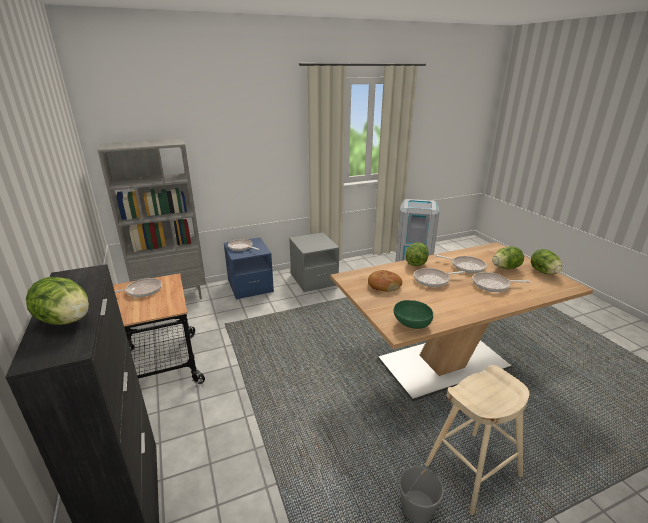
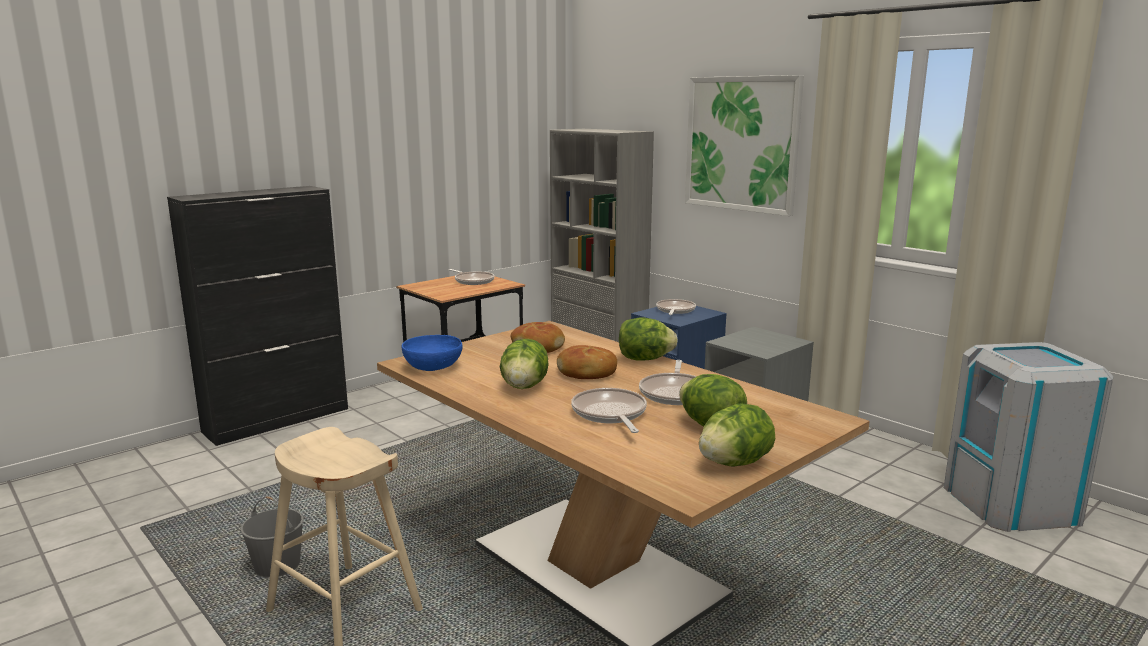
camera: 70 degrees right, 10 degrees down
lettuce [26,277,89,325] -> lettuce moved to [500,339,548,389]
green bowl [394,300,433,329] -> blue bowl [402,335,463,371]
frying pan [414,268,465,287] -> bread [557,345,617,379]
none -> picture [685,75,804,216]

